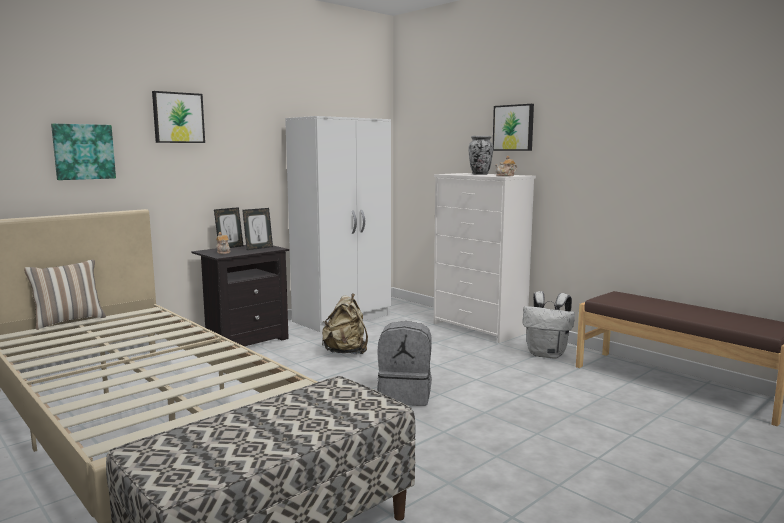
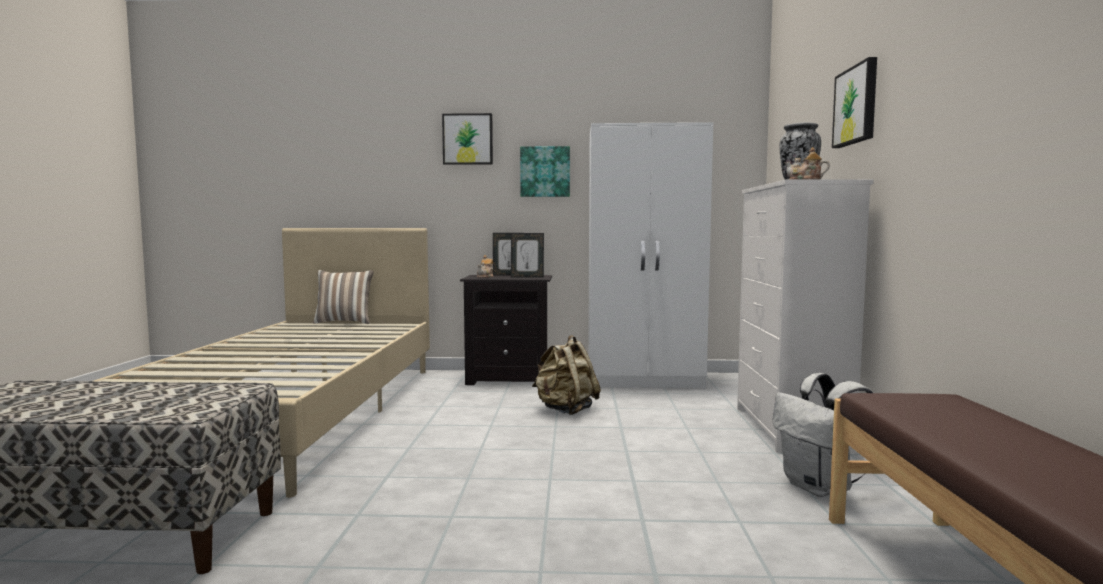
camera: 45 degrees right, 5 degrees down
picture [51,124,116,180] -> picture moved to [520,146,570,197]
grey backpack [377,321,432,406] -> none

